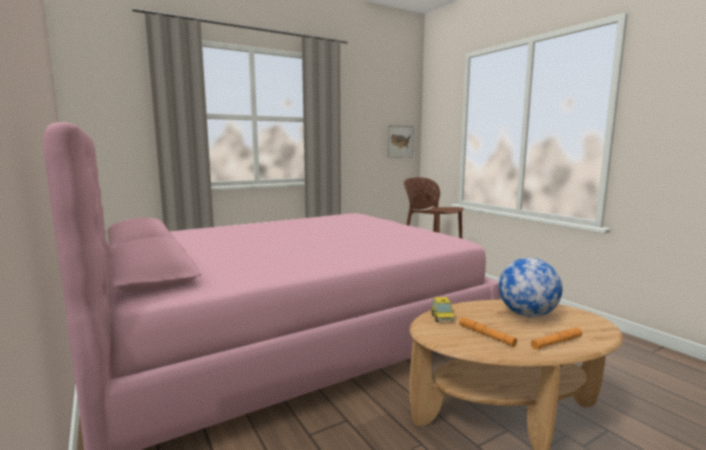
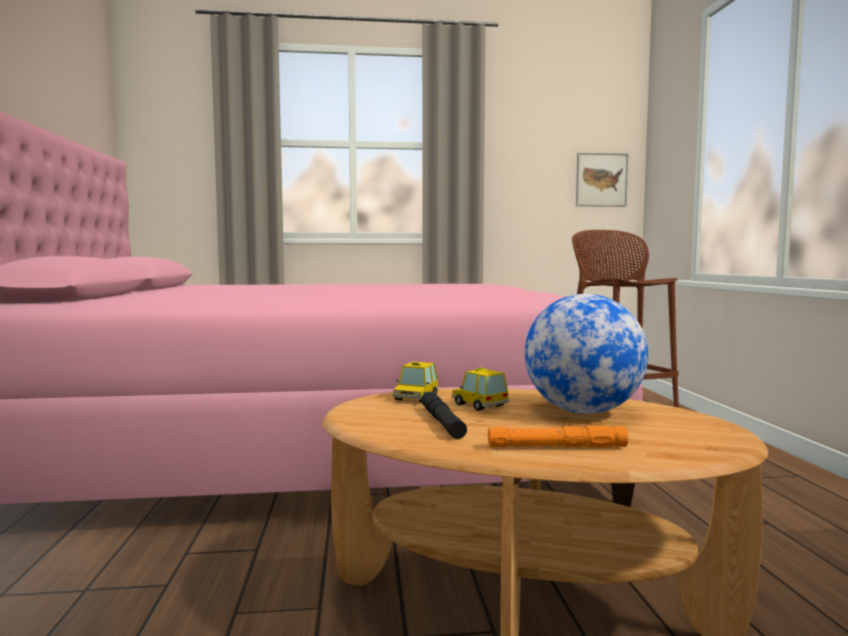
camera: 25 degrees right, 5 degrees down
orange flashlight [459,317,517,347] -> black flashlight [421,392,467,439]
none -> toy car [452,368,509,411]

